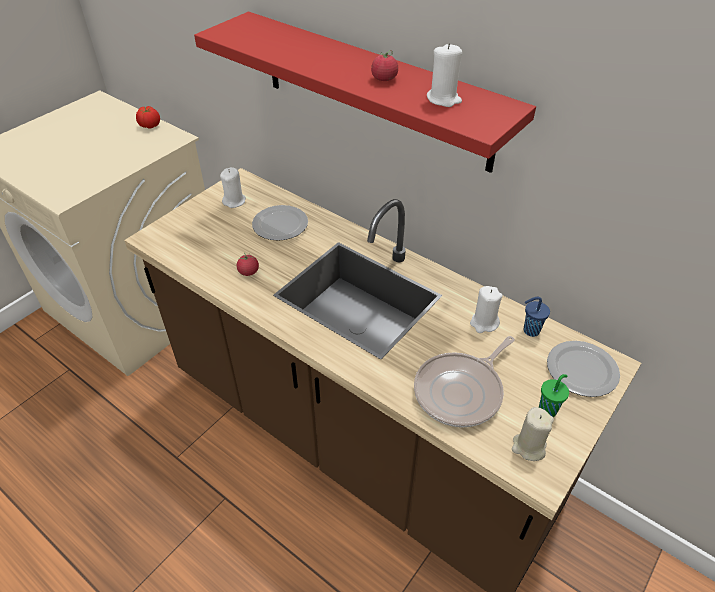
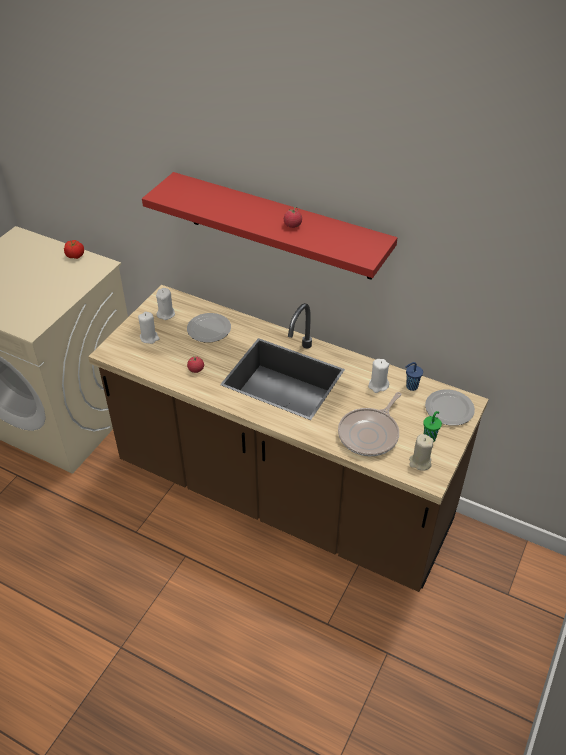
camera: 10 degrees left, 0 degrees up
white candle [427,43,462,107] -> white candle moved to [138,312,160,344]

